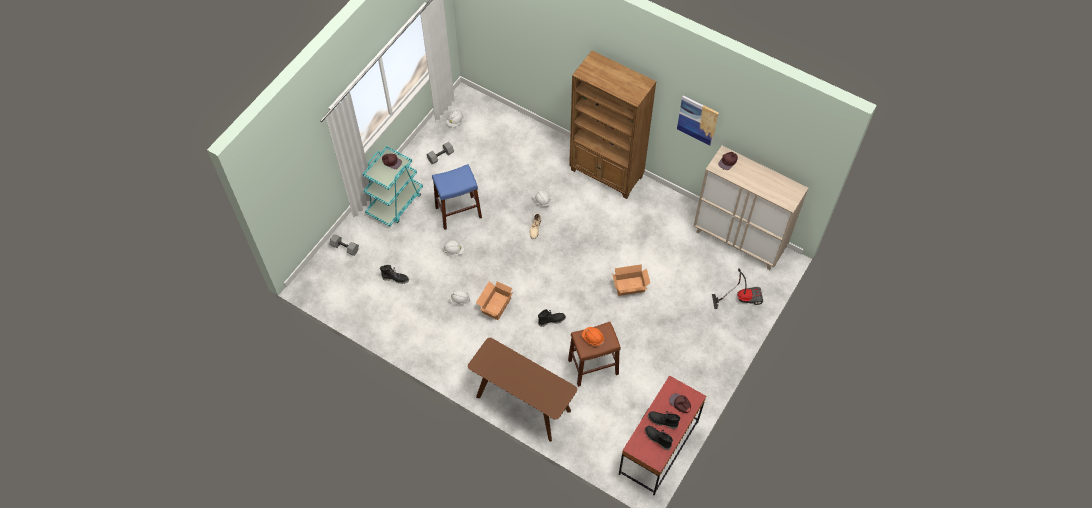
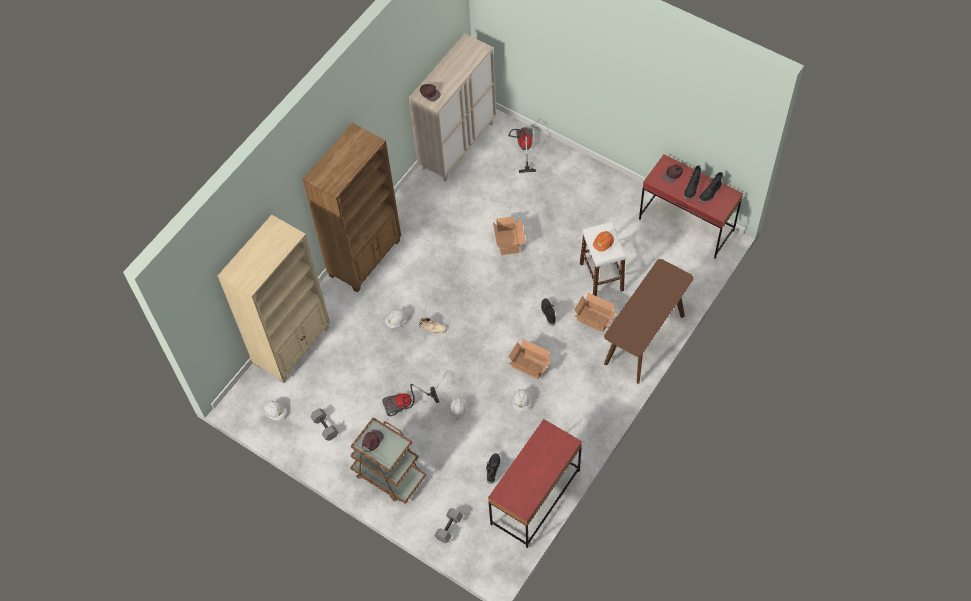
camera: 85 degrees left, 0 degrees up
turquoise cart [363,146,423,227] -> brown cart [350,417,426,504]
blue stool [432,164,482,230] -> vacuum cleaner [382,384,439,416]
brown stool [568,322,621,387] -> white stool [580,222,626,296]
picture [677,96,719,146] -> none
none -> beige bookcase [218,215,330,383]
none -> red desk [488,419,582,548]
none -> cardboard box [574,293,617,332]

